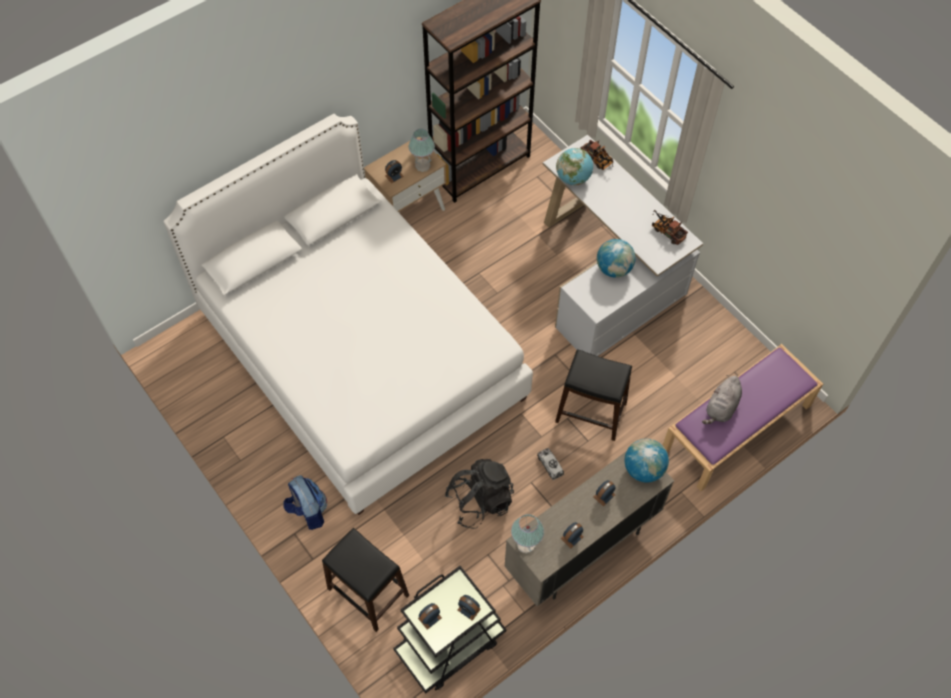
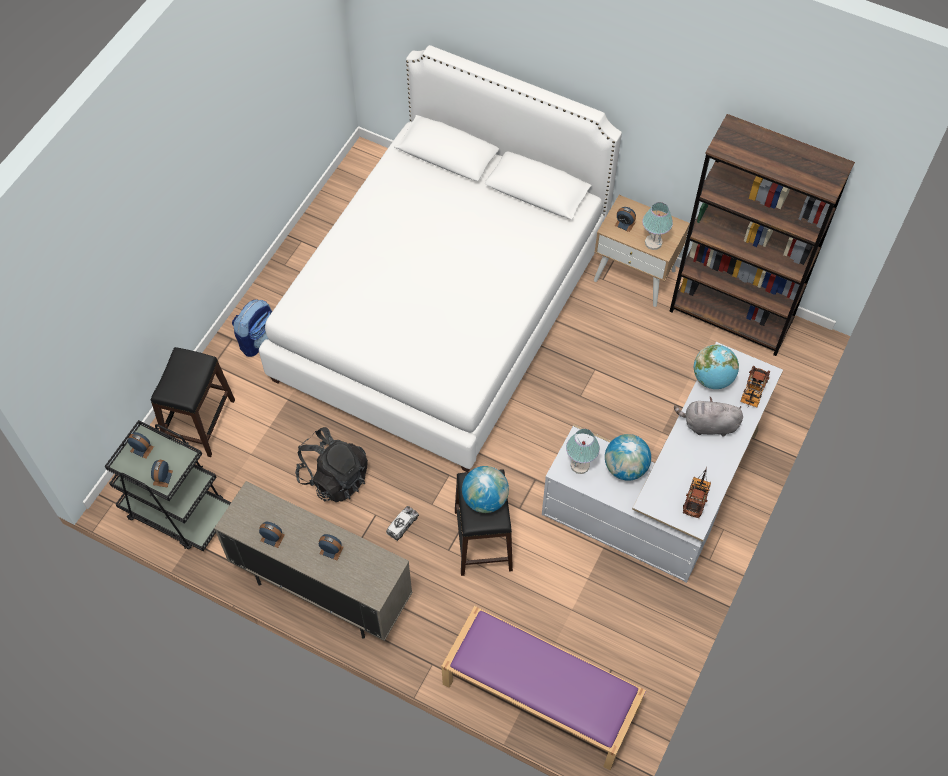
camera: 65 degrees right, 0 degrees up
table lamp [511,514,544,553] -> table lamp moved to [566,429,600,474]
globe [625,439,669,482] -> globe moved to [462,466,509,513]
grey plush toy [702,375,742,424] -> grey plush toy moved to [674,397,743,437]

